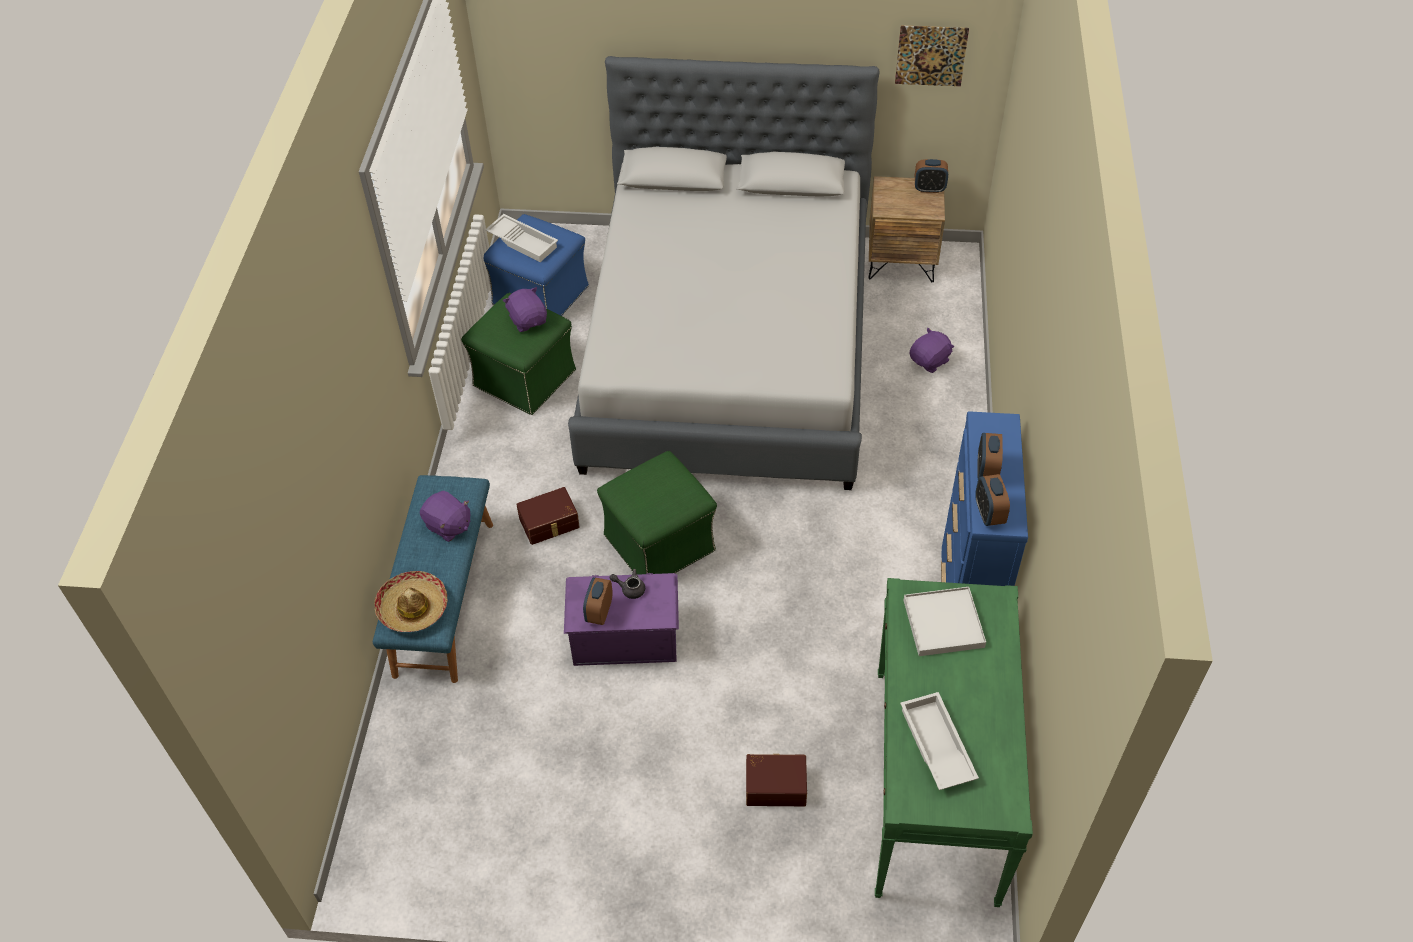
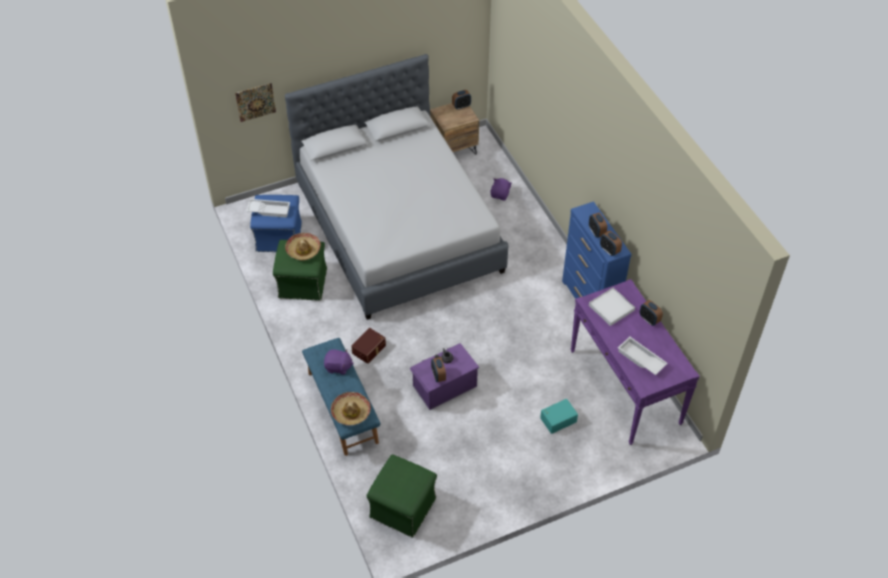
camera: 30 degrees left, 0 degrees up
purple plush toy [503,287,547,332] -> hat [285,233,321,260]
green ottoman [597,451,717,575] -> green ottoman moved to [367,454,437,538]
brown storage box [746,754,807,806] -> turquoise storage box [540,399,578,434]
green console table [875,578,1033,907] -> purple console table [571,279,700,445]
picture [895,25,969,86] -> picture moved to [235,83,276,122]
none -> alarm clock [640,300,663,326]

